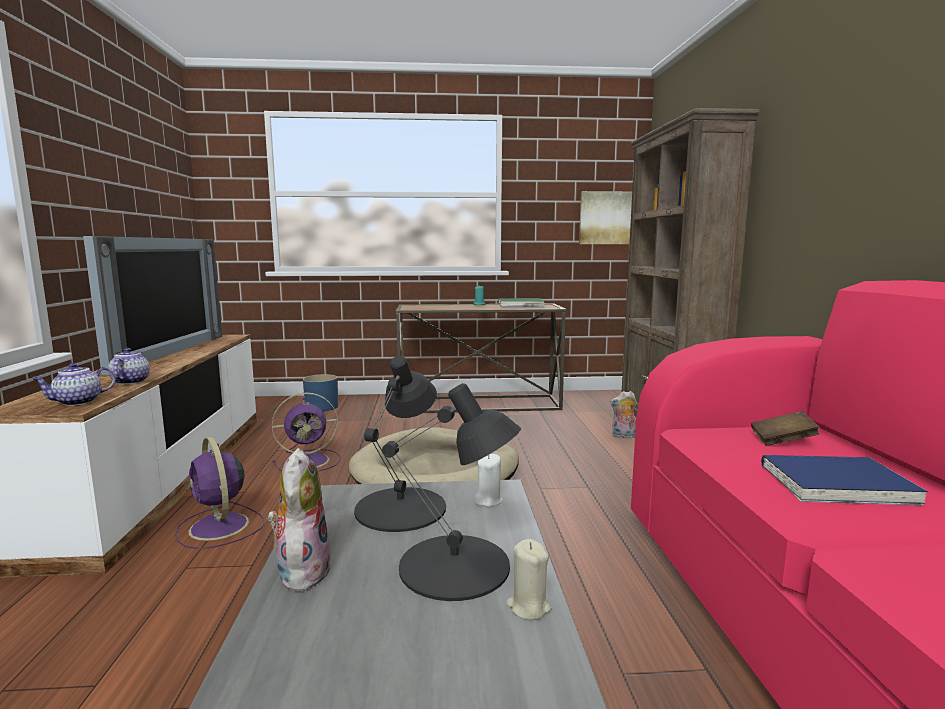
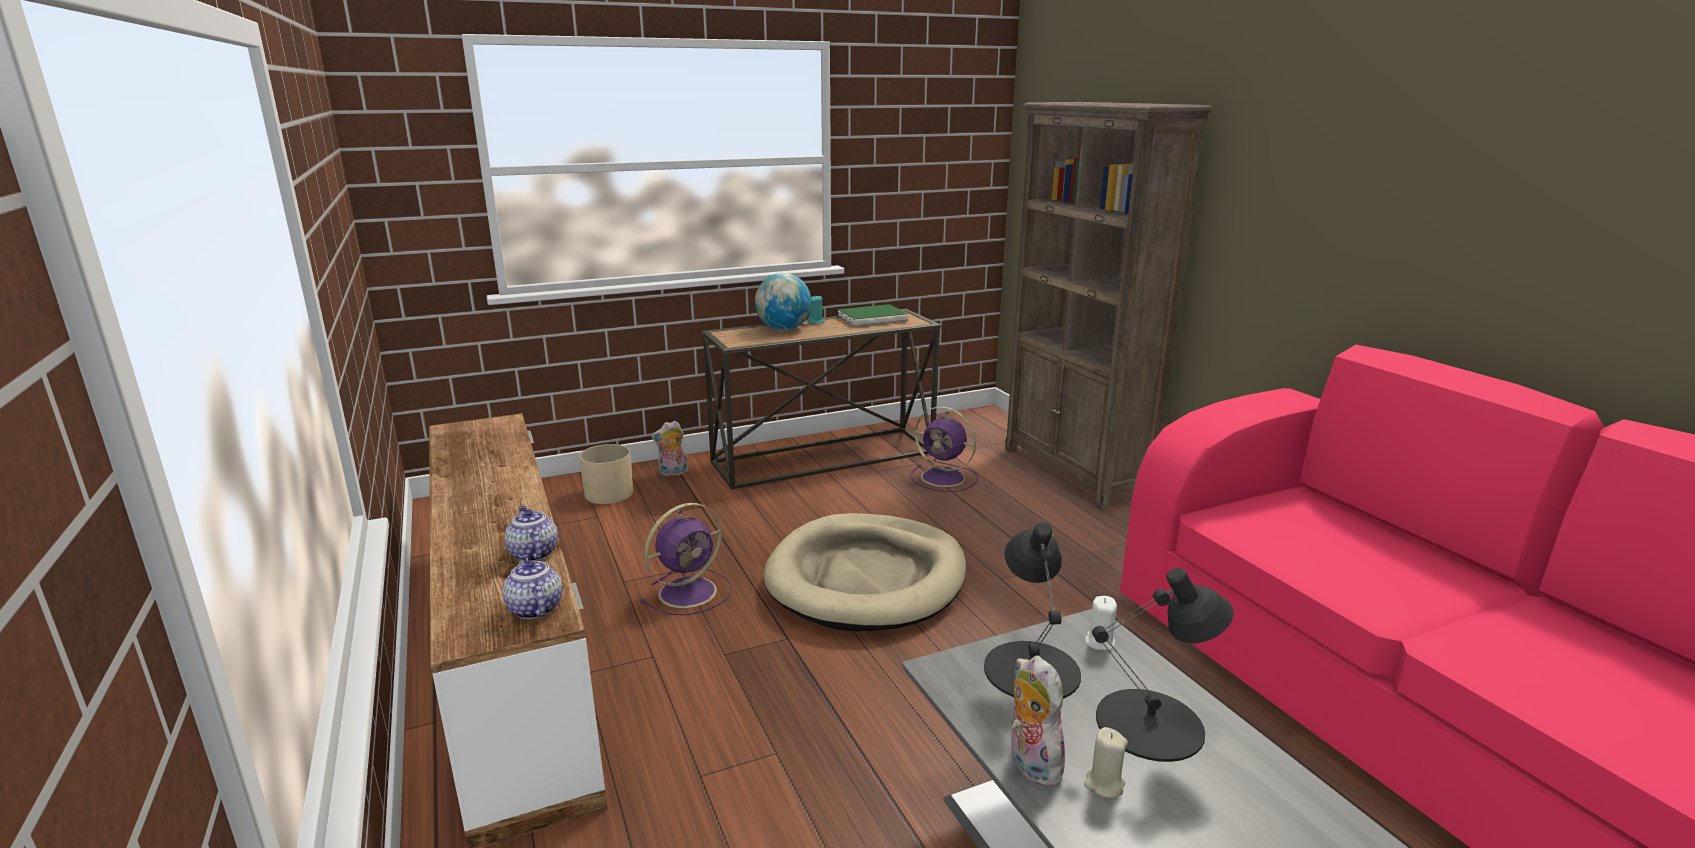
camera: 20 degrees left, 10 degrees up
teapot [32,363,116,406] -> teapot turned 120 degrees clockwise [503,554,563,619]
television [83,236,222,375] -> none
purple fan [175,437,265,549] -> purple fan moved to [910,406,978,492]
blue planter [303,374,338,411] -> beige planter [579,444,633,504]
beige candle [506,539,551,620] -> beige candle moved to [1084,727,1128,798]
picture [579,191,632,244] -> none
plush toy [610,391,637,438] -> plush toy moved to [651,421,688,477]
brown book [751,411,820,446] -> none
blue book [761,455,928,506] -> none
none -> globe [755,273,812,331]

